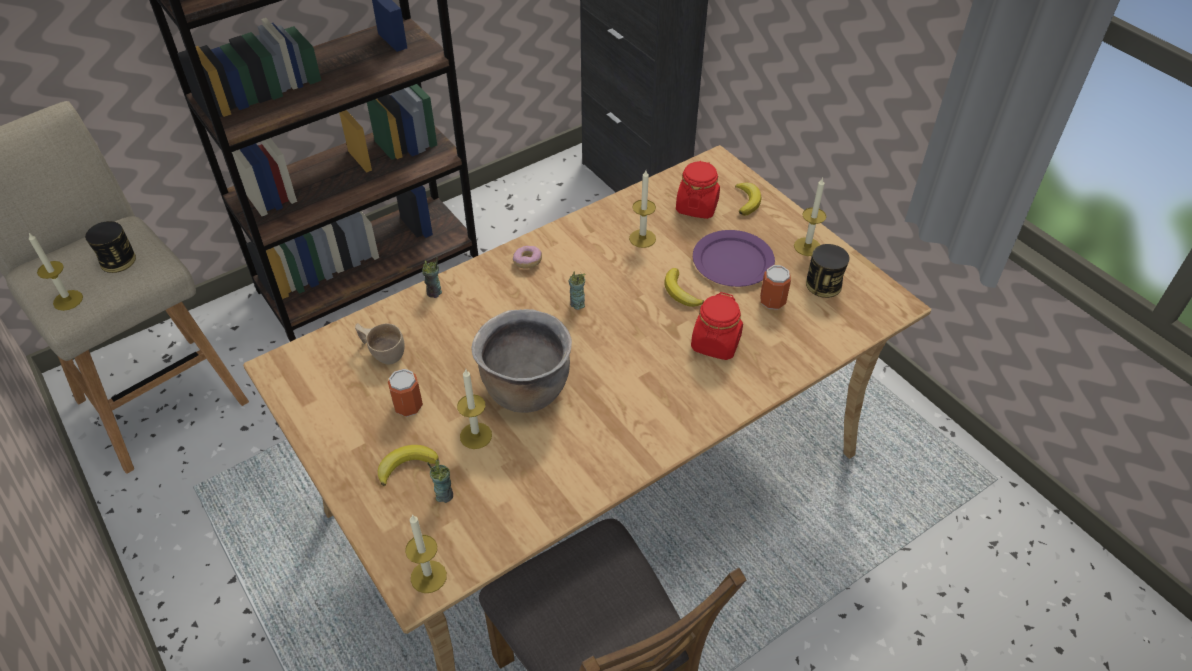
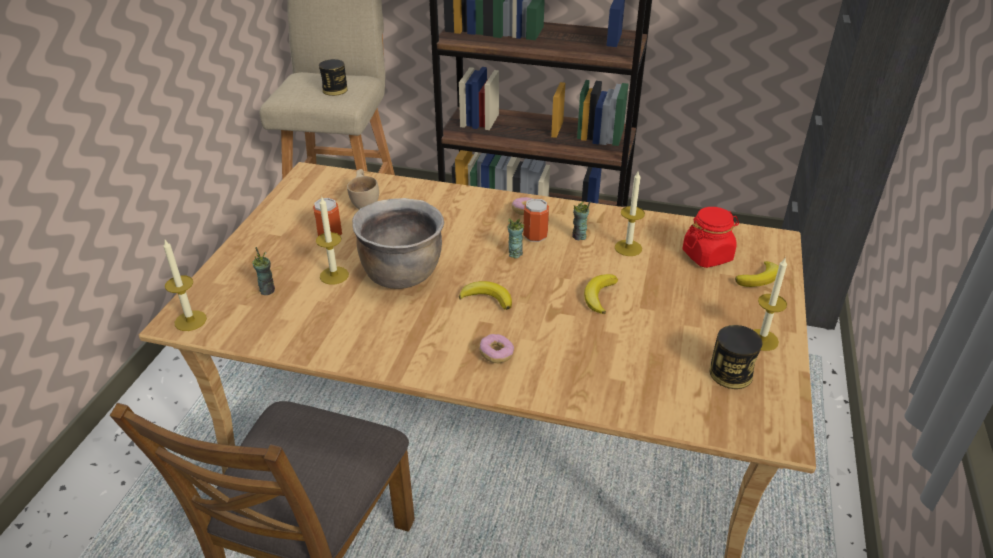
camera: 50 degrees right, 10 degrees down
candle [28,232,83,311] -> none
banana [378,445,439,486] -> banana moved to [459,281,512,310]
cup [422,257,442,298] -> cup moved to [572,202,590,241]
red jar [691,292,743,360] -> none
purple plate [693,230,775,287] -> none
can [760,265,791,310] -> can moved to [523,198,549,242]
none -> donut [479,334,514,363]

